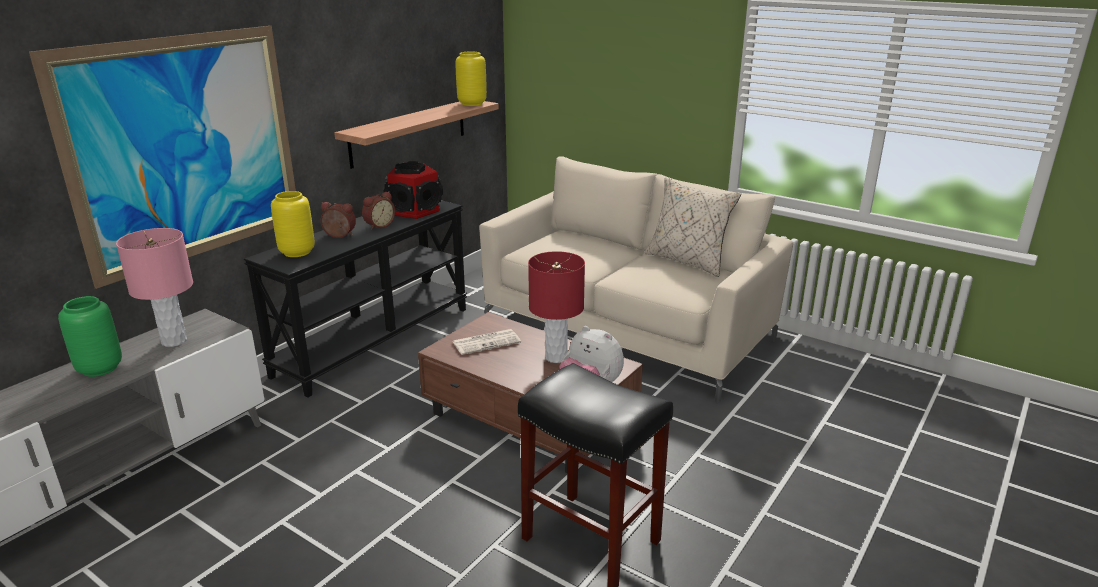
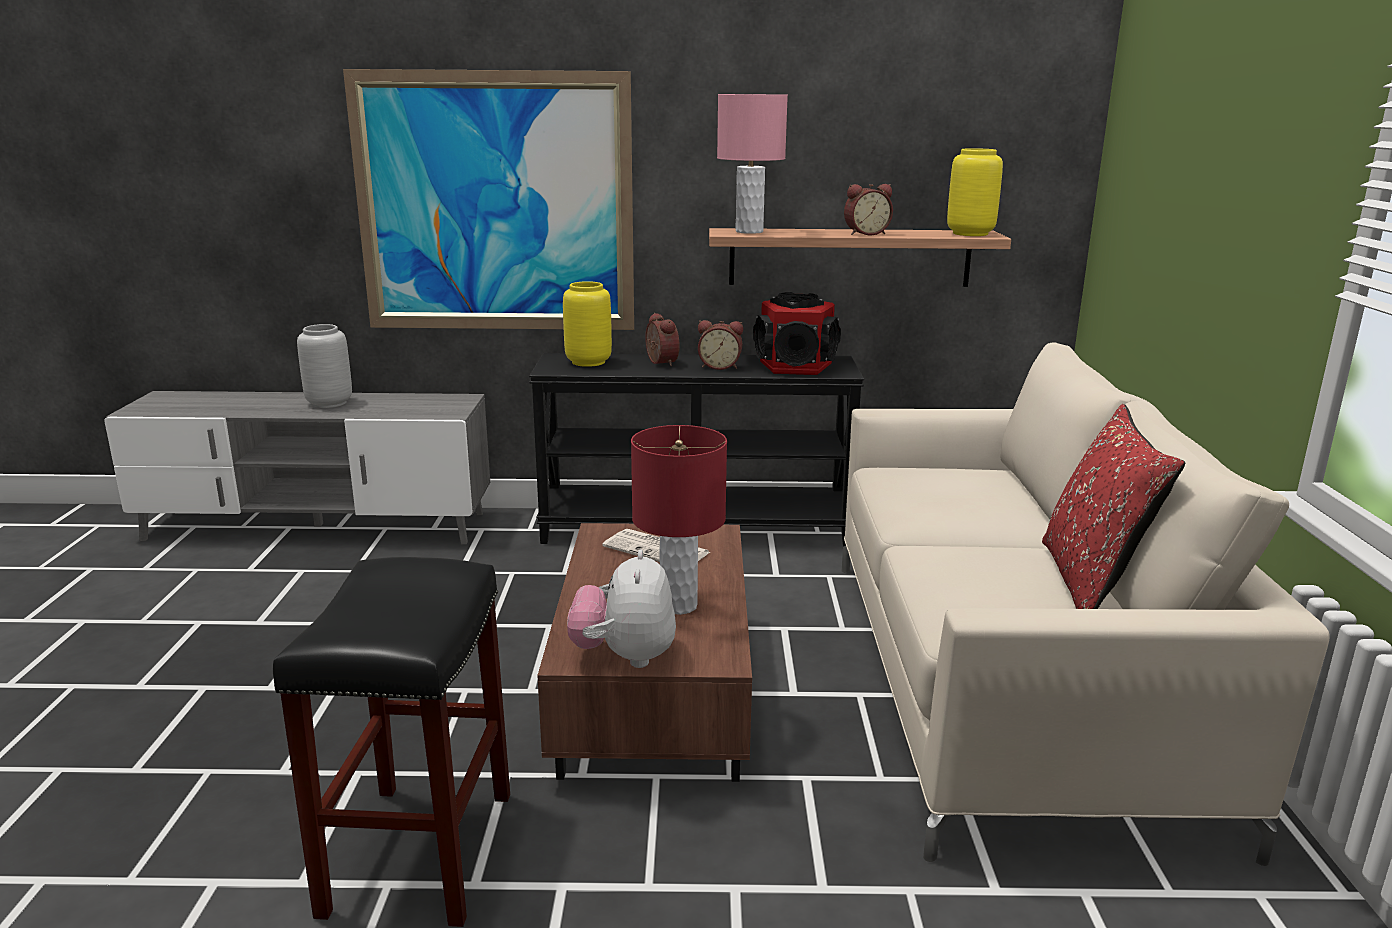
camera: 55 degrees right, 5 degrees down
green vase [58,296,122,377] -> grey vase [297,324,352,408]
pink table lamp [116,228,193,347] -> pink table lamp moved to [717,94,788,234]
beige pillow [645,177,741,277] -> red pillow [1042,404,1185,609]
none -> alarm clock [844,184,893,235]

